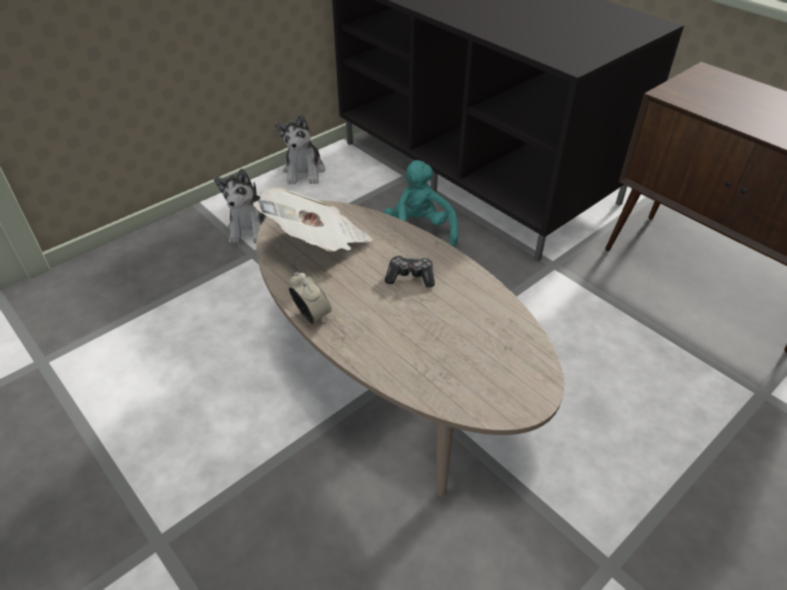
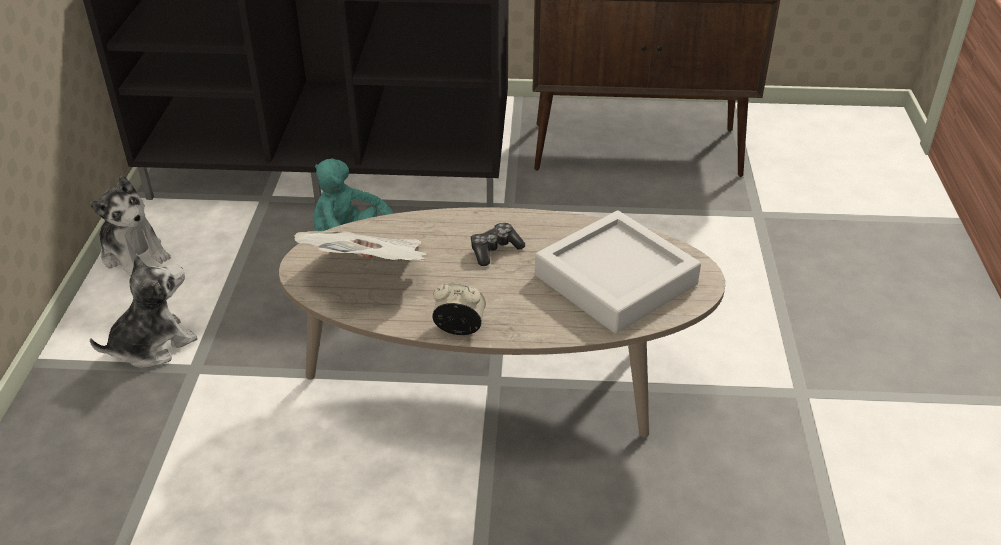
camera: 45 degrees left, 5 degrees down
plush toy [214,169,267,244] -> plush toy turned 90 degrees counterclockwise [90,254,197,368]
none -> grey tray [535,211,701,334]

